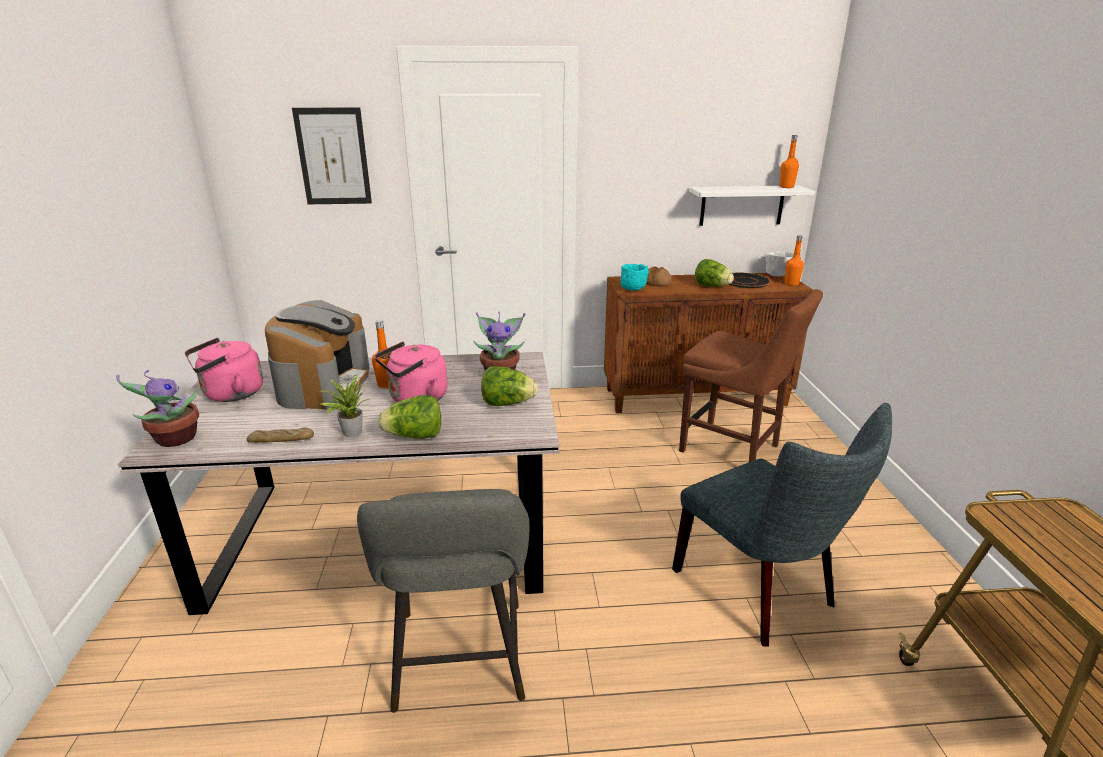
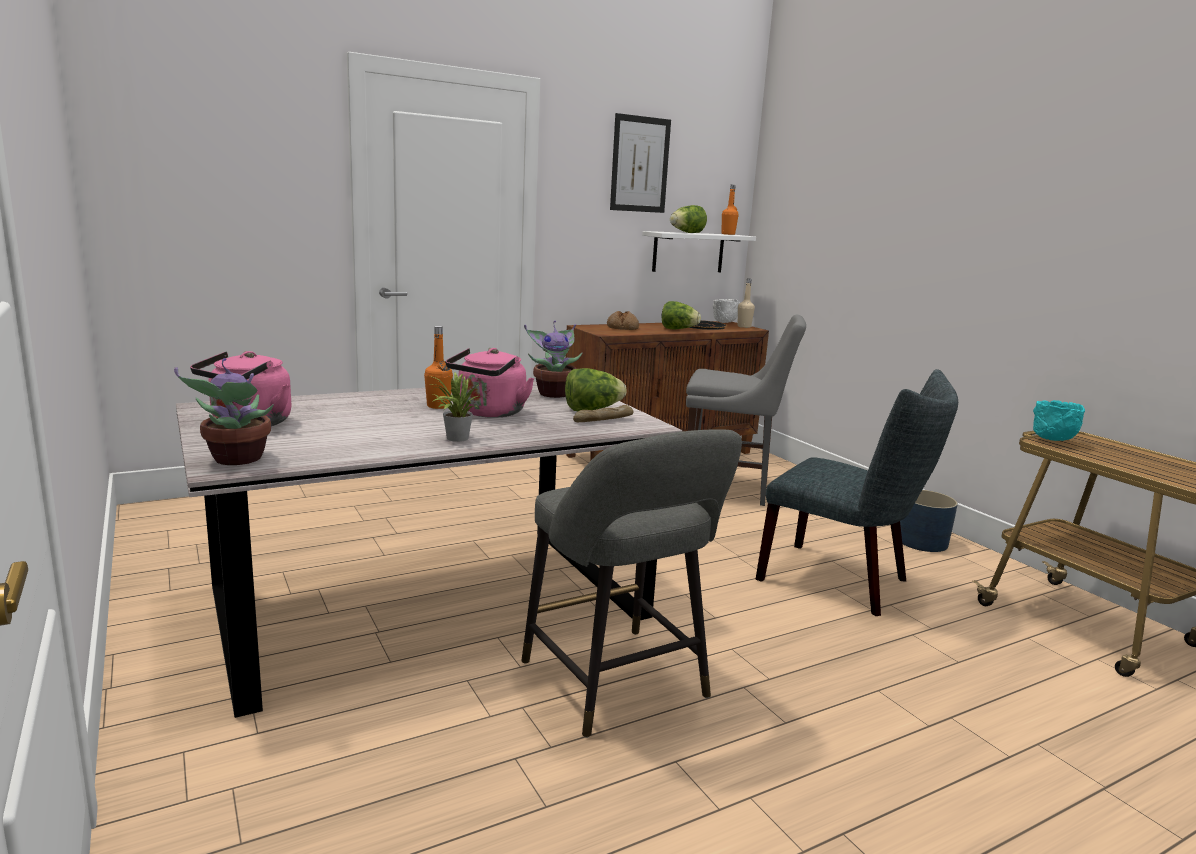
camera: 25 degrees left, 10 degrees down
bread [247,428,314,443] -> bread moved to [573,405,634,422]
coffee machine [265,300,370,410] -> none
picture [292,107,372,204] -> picture moved to [610,113,671,213]
lettuce [378,395,441,439] -> lettuce moved to [670,205,707,233]
turquoise bowl [620,264,649,291] -> turquoise bowl moved to [1033,400,1085,441]
brown chair [679,289,823,462] -> grey chair [686,315,806,506]
orange bottle [785,235,804,286] -> beige bottle [738,279,755,328]
none -> blue planter [900,490,958,552]

